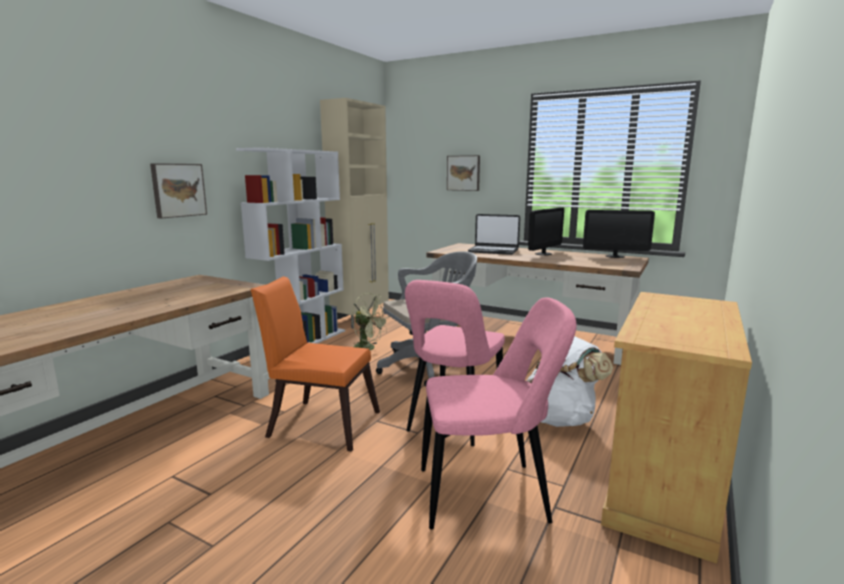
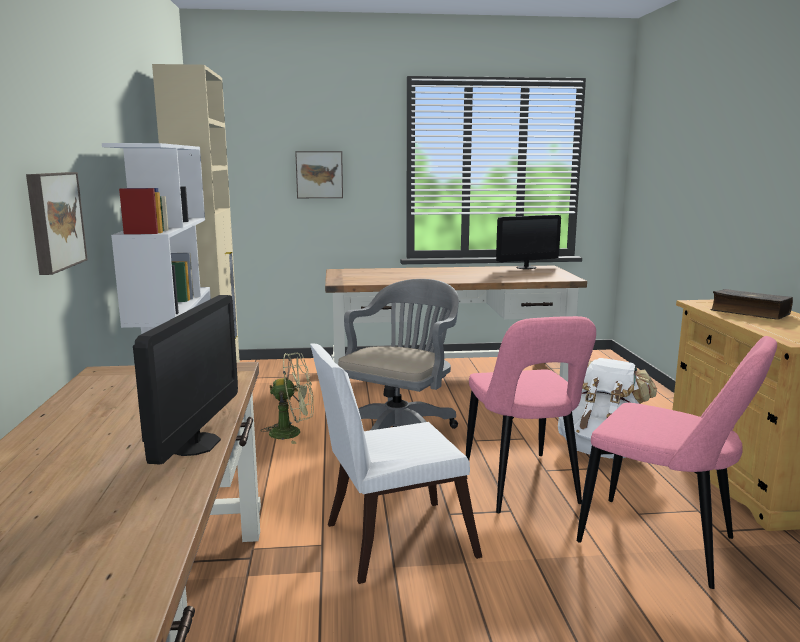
camera: 35 degrees left, 0 degrees up
orange chair [251,277,380,452] -> white chair [310,343,482,584]
pink chair [421,297,577,529] -> pink chair turned 75 degrees clockwise [577,336,777,589]
laptop [468,214,520,255] -> none
monitor [528,207,564,256] -> monitor moved to [133,295,238,464]
none -> book [710,289,793,320]

